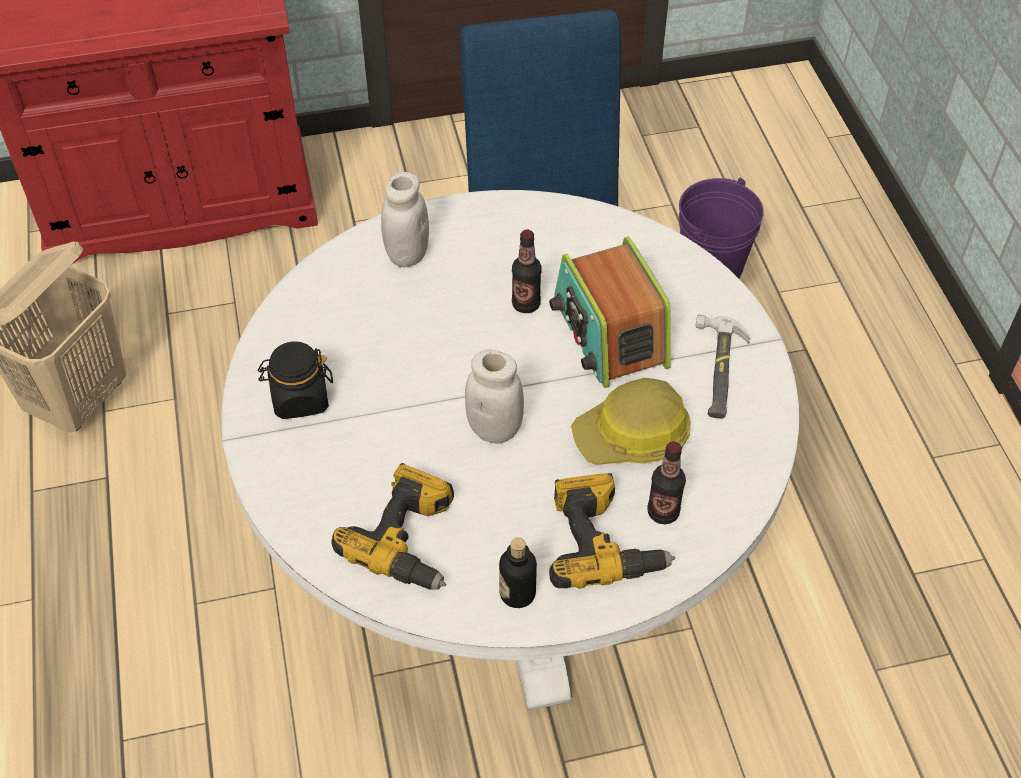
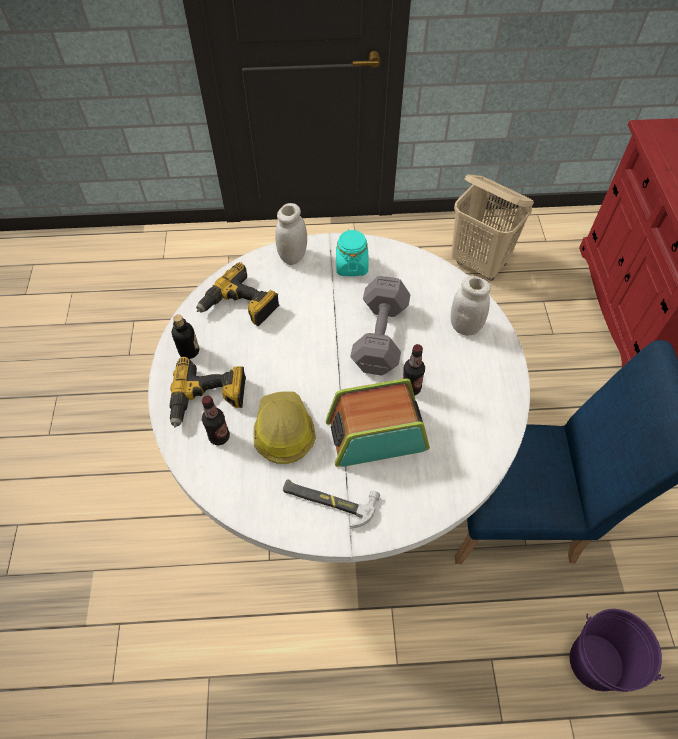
camera: 100 degrees right, 5 degrees up
black jar [258,341,333,419] -> turquoise jar [336,229,369,276]
white jar [465,349,524,444] -> white jar moved to [275,203,307,265]
none -> grey dumbbell [350,276,410,375]

